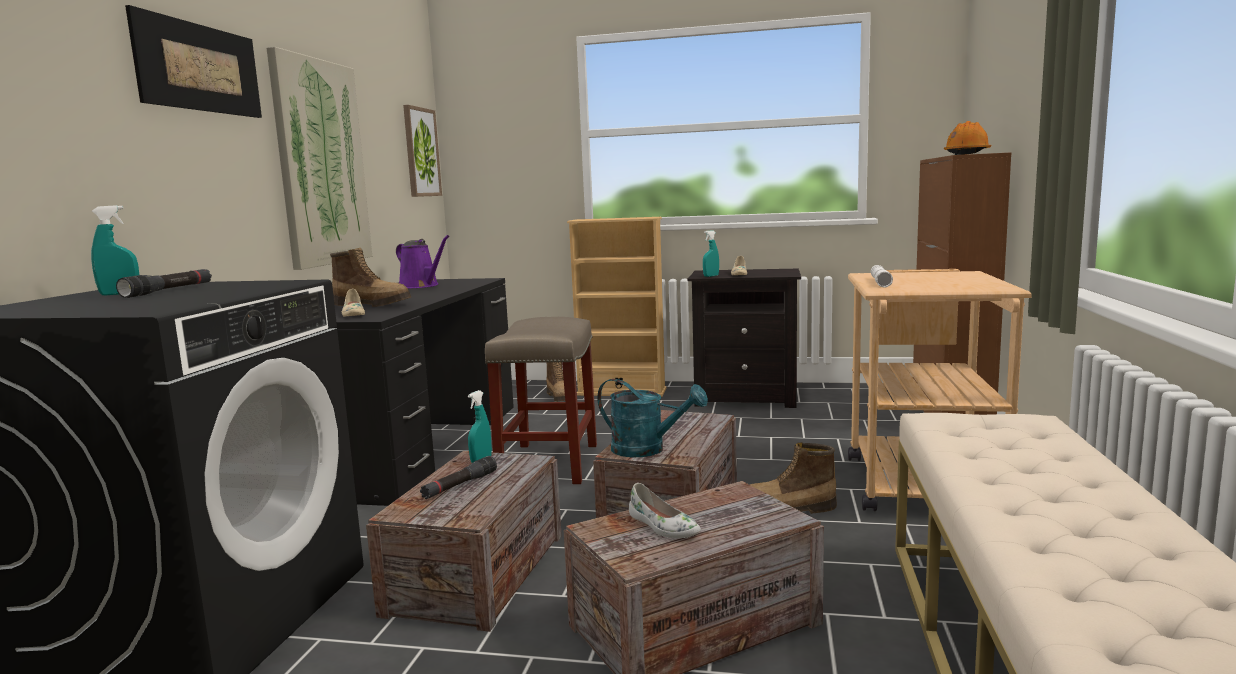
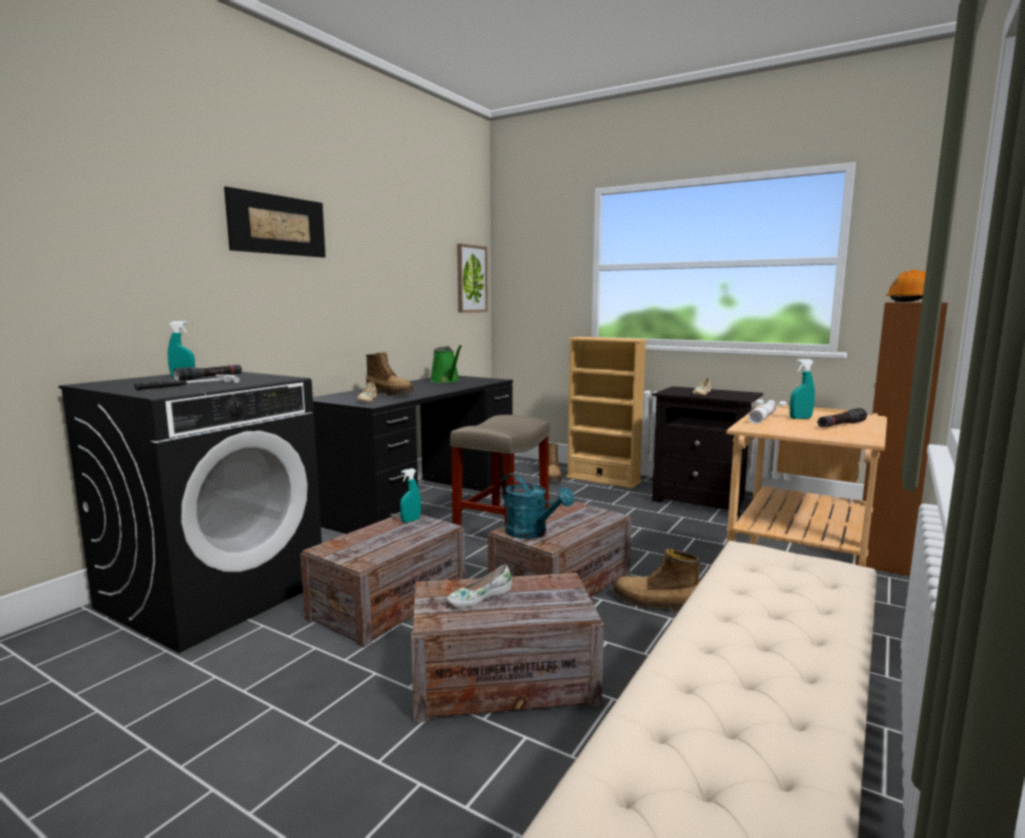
camera: 20 degrees right, 0 degrees up
picture [266,47,372,270] -> none
purple watering can [396,235,450,288] -> green watering can [430,345,462,383]
black flashlight [420,456,497,499] -> black flashlight moved to [817,408,867,428]
white shoe [629,483,701,538] -> white shoe turned 75 degrees clockwise [446,565,512,607]
turquoise spray bottle [703,230,719,277] -> turquoise spray bottle moved to [790,359,815,419]
none -> hammer [134,374,240,390]

